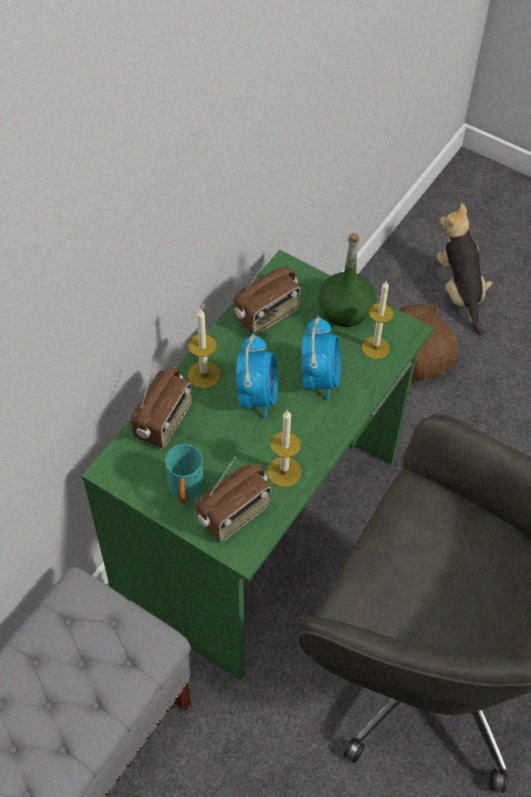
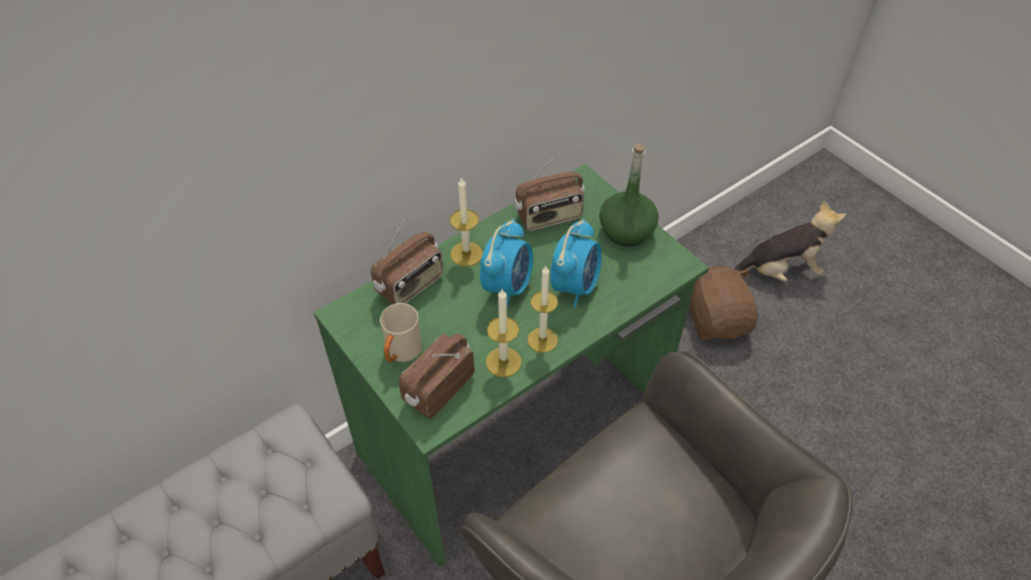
camera: 20 degrees right, 5 degrees down
turquoise mug [165,444,204,504] -> beige mug [380,303,422,363]
radio [196,457,271,542] -> radio turned 150 degrees clockwise [399,334,474,419]
candle [362,281,394,359] -> candle moved to [527,266,558,353]
plush toy [437,203,492,336] -> plush toy turned 75 degrees clockwise [734,200,846,282]

